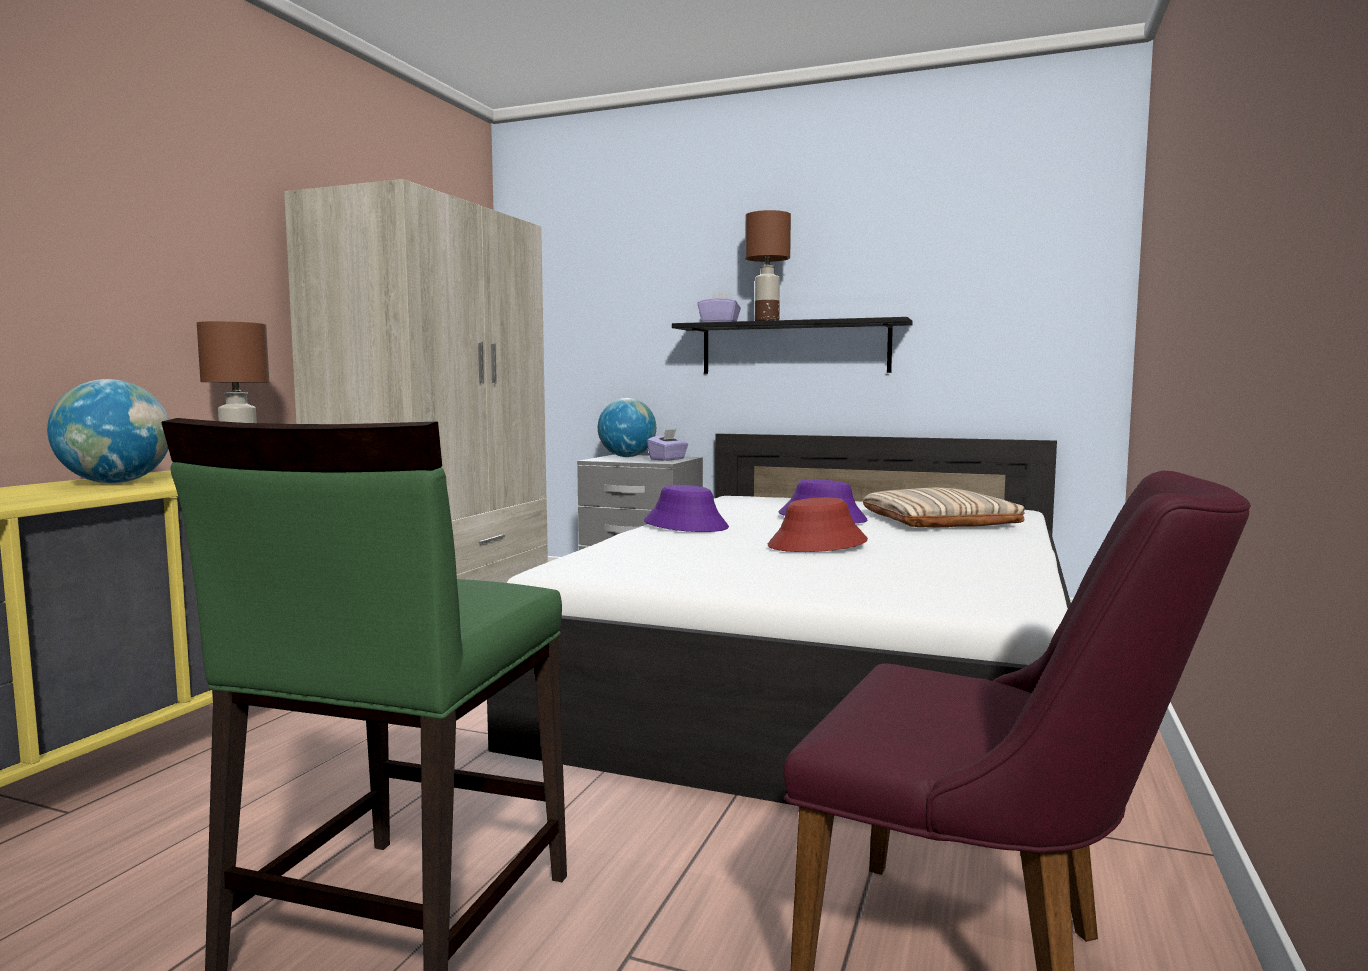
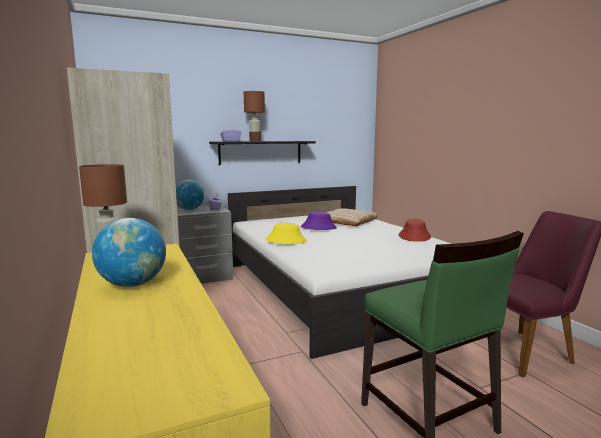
camera: 45 degrees left, 5 degrees up
purple hat [644,485,729,532] -> yellow hat [266,223,307,244]
red hat [768,498,868,552] -> red hat moved to [399,219,431,242]

